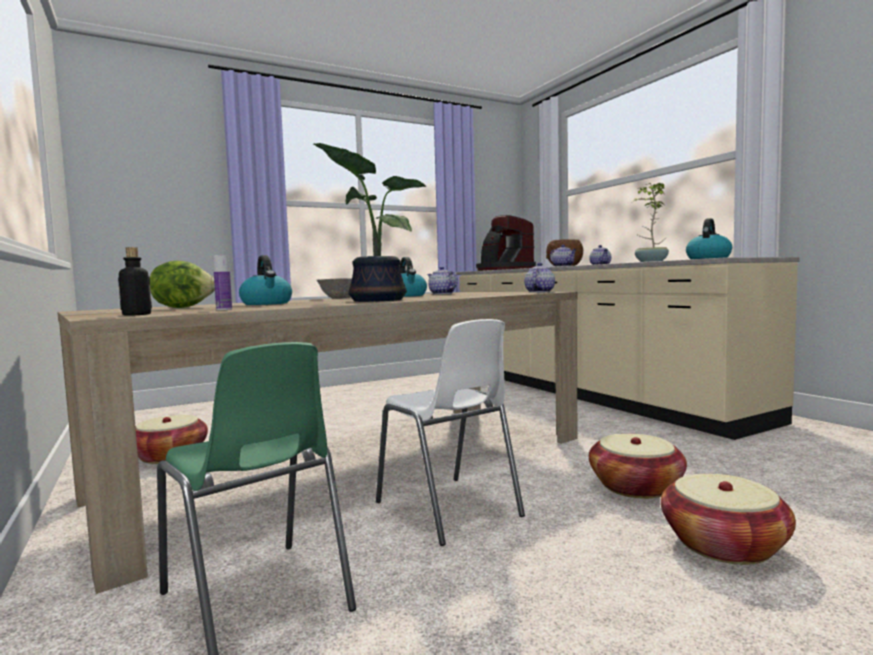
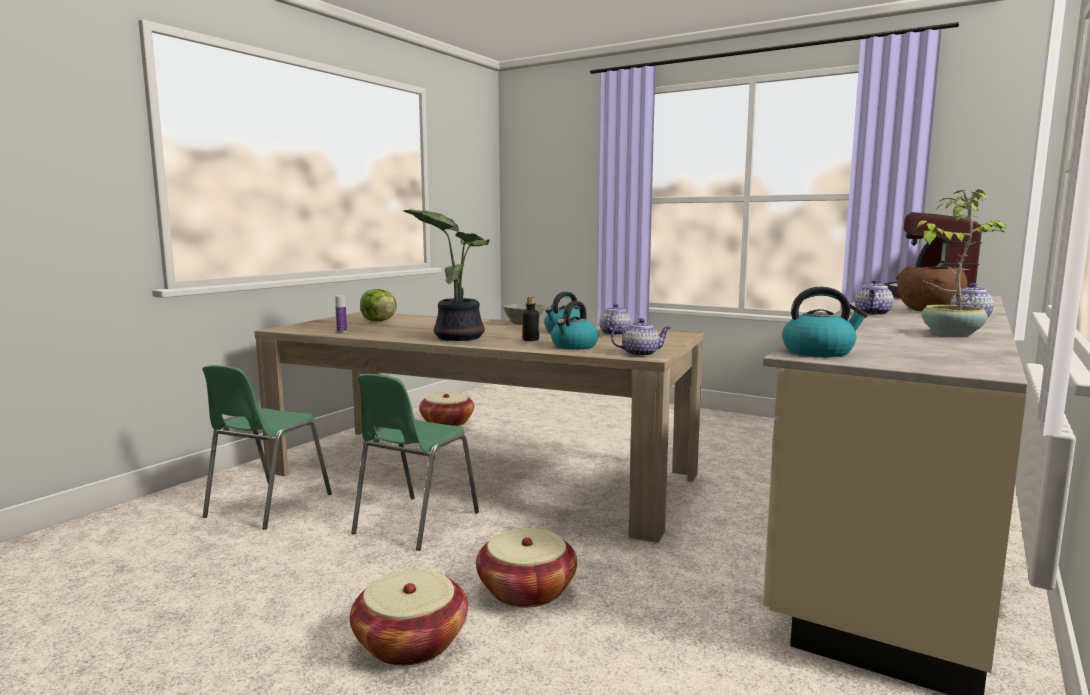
camera: 60 degrees right, 5 degrees up
bottle [118,247,152,316] -> bottle moved to [522,297,539,341]
kettle [239,255,292,305] -> kettle moved to [551,301,599,350]
white chair [376,319,525,546] -> green chair [351,374,479,551]

